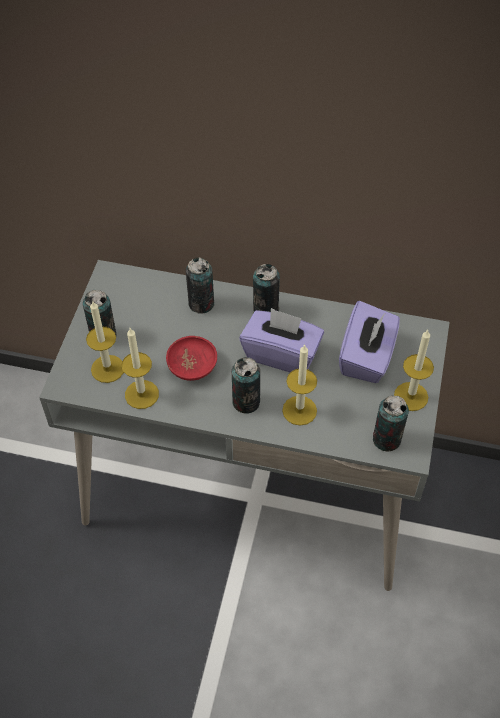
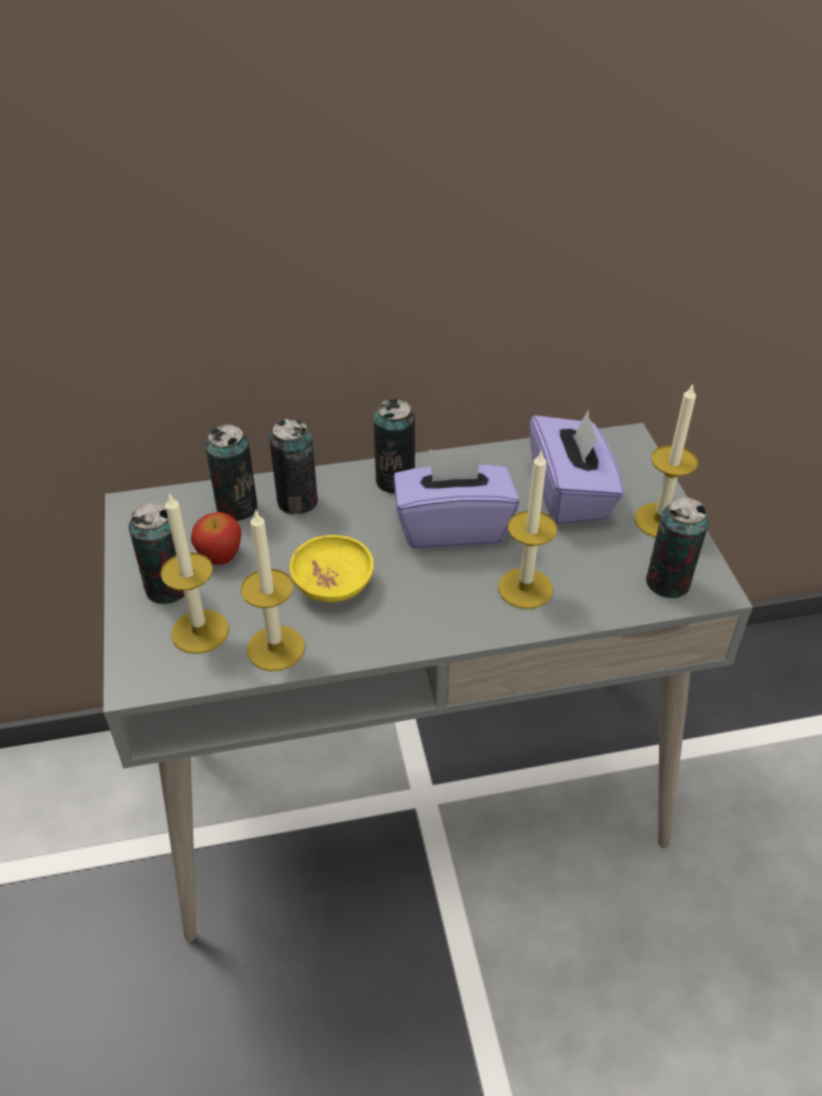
camera: 25 degrees left, 10 degrees down
red bowl [166,336,217,381] -> yellow bowl [289,535,374,602]
can [232,357,260,414] -> can moved to [205,424,257,521]
none -> apple [191,512,241,565]

